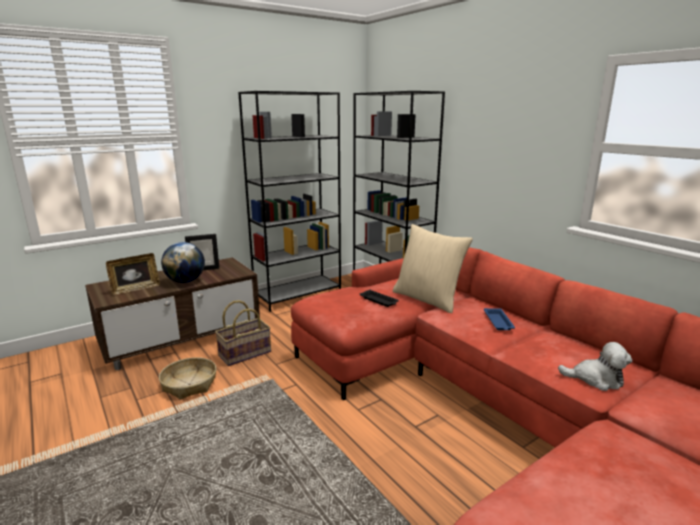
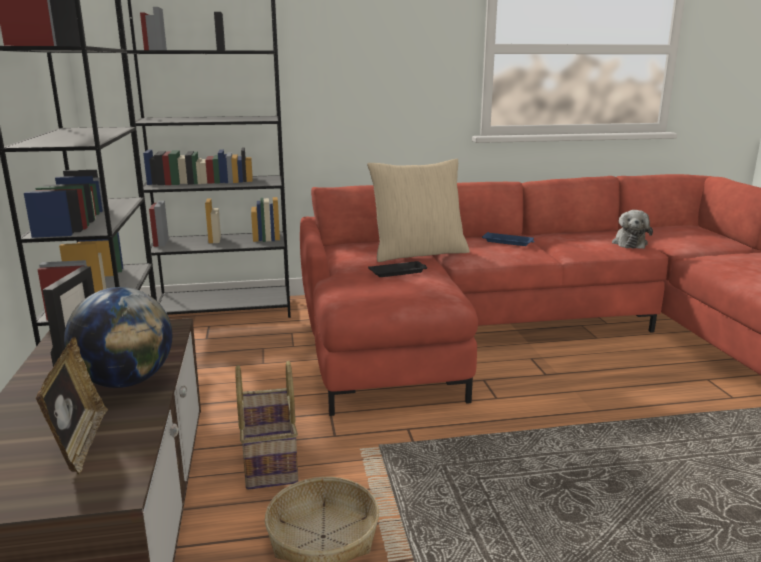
camera: 65 degrees left, 0 degrees up
plush toy [558,342,632,391] -> plush toy turned 150 degrees clockwise [612,210,653,249]

